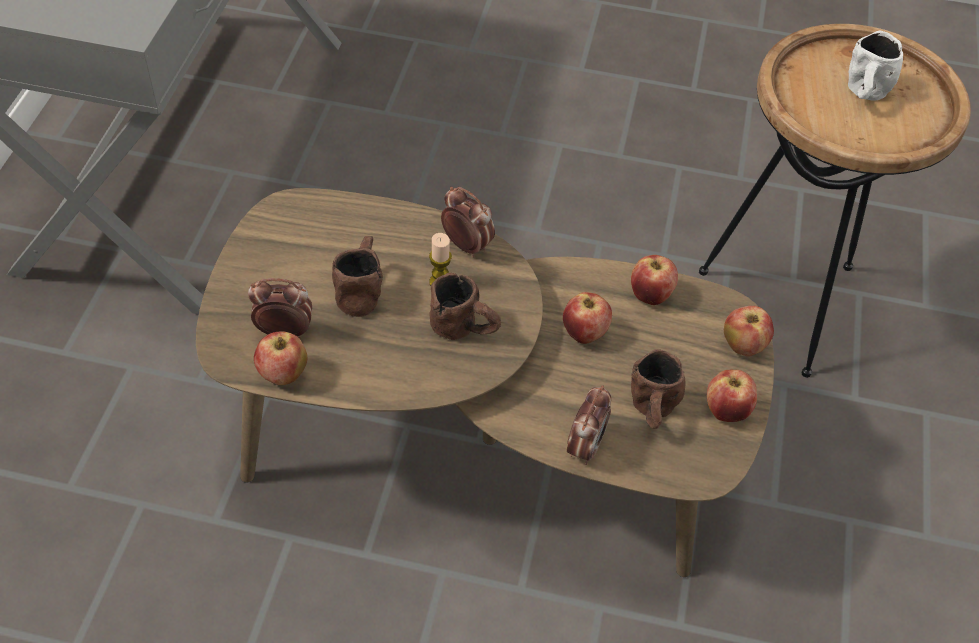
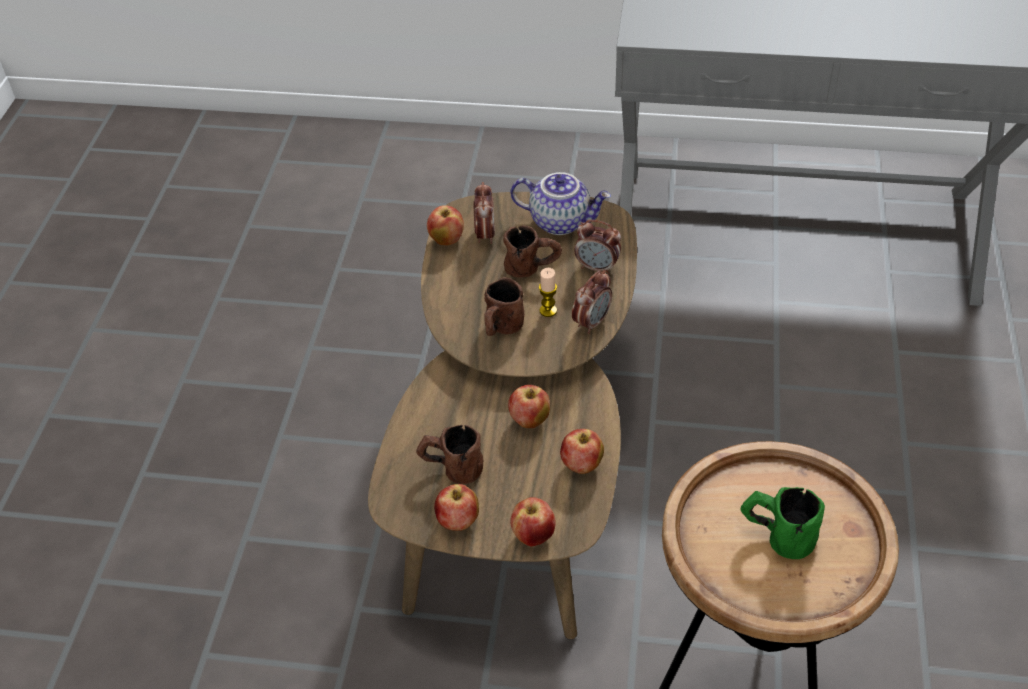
camera: 90 degrees right, 5 degrees down
alarm clock [567,385,611,465] -> alarm clock moved to [574,220,621,275]
white mug [848,30,903,100] -> green mug [741,487,825,559]
none -> teapot [511,172,611,235]

